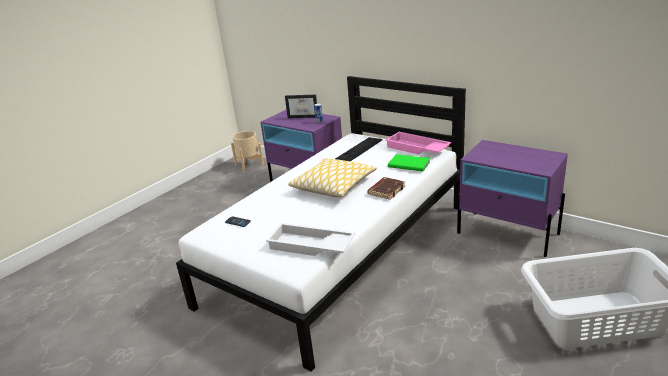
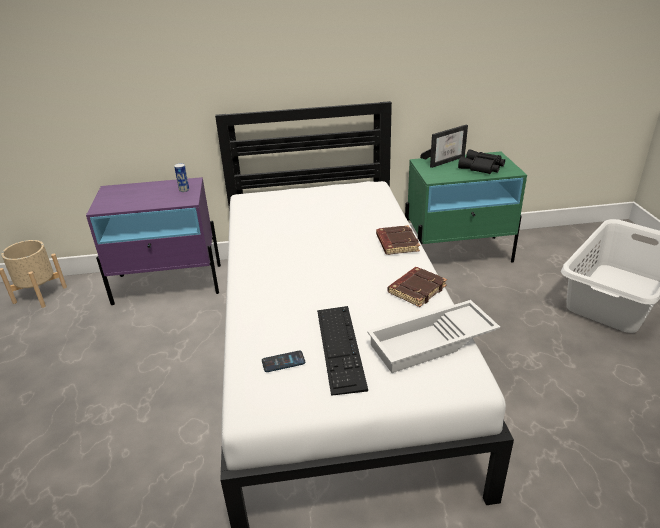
camera: 45 degrees left, 5 degrees up
picture frame [285,94,317,118] -> picture frame moved to [420,125,468,168]
pillow [288,158,377,197] -> none
keyboard [335,137,382,161] -> keyboard moved to [317,306,368,396]
pink tray [385,132,451,154] -> none
green book [388,154,430,172] -> none
purple nightstand [457,140,568,257] -> green nightstand [405,151,527,262]
none -> brown book [388,267,447,307]
none -> black binoculars [458,149,505,174]

